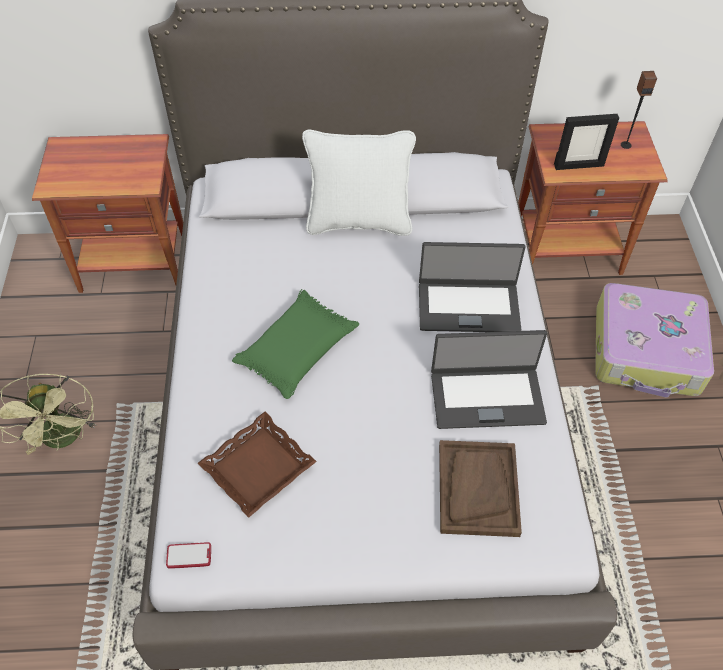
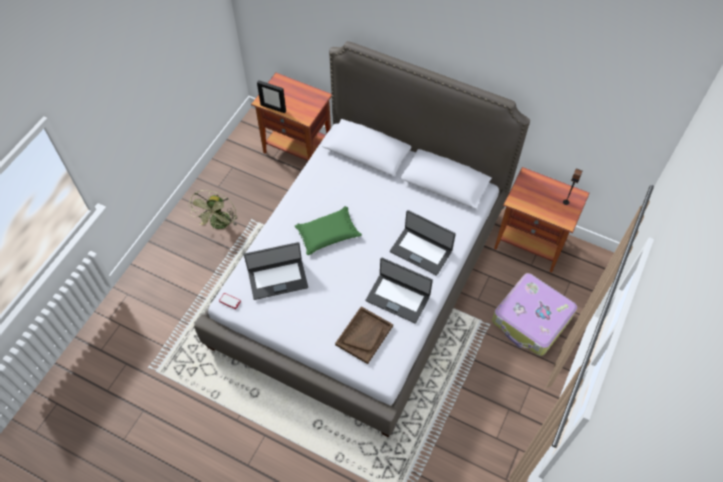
camera: 30 degrees right, 5 degrees up
brown tray [198,412,317,518] -> laptop [244,242,308,300]
white pillow [302,129,416,236] -> none
picture frame [554,114,619,170] -> picture frame moved to [257,80,286,113]

